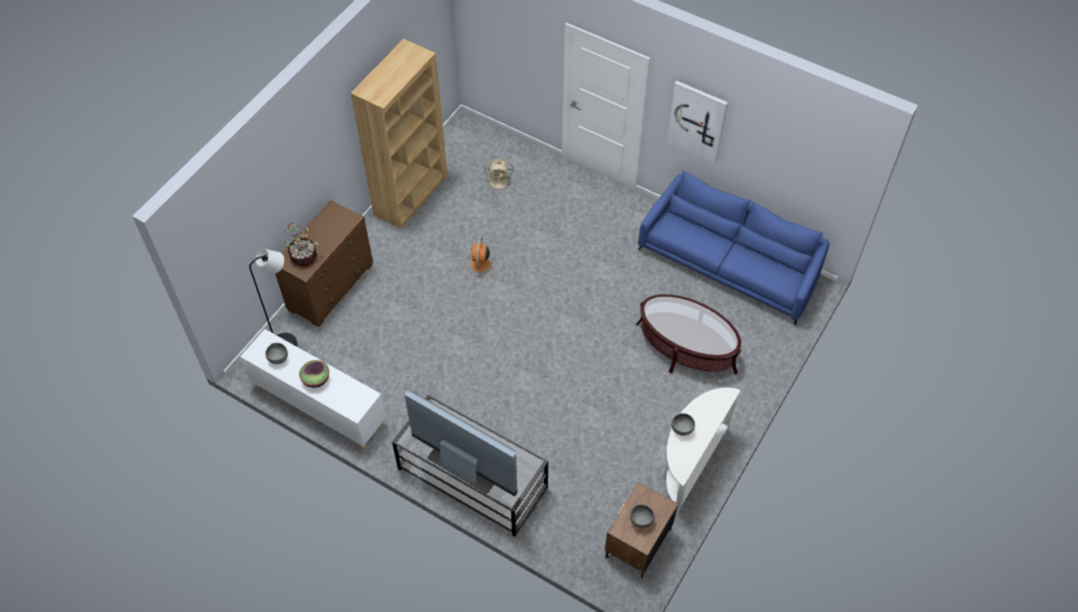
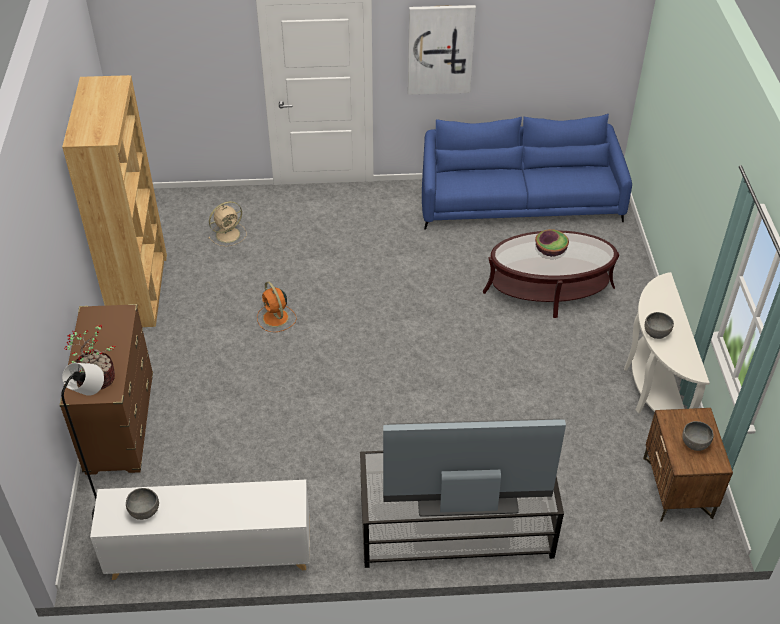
camera: 35 degrees left, 10 degrees down
bowl [299,360,329,388] -> bowl moved to [535,229,569,257]

